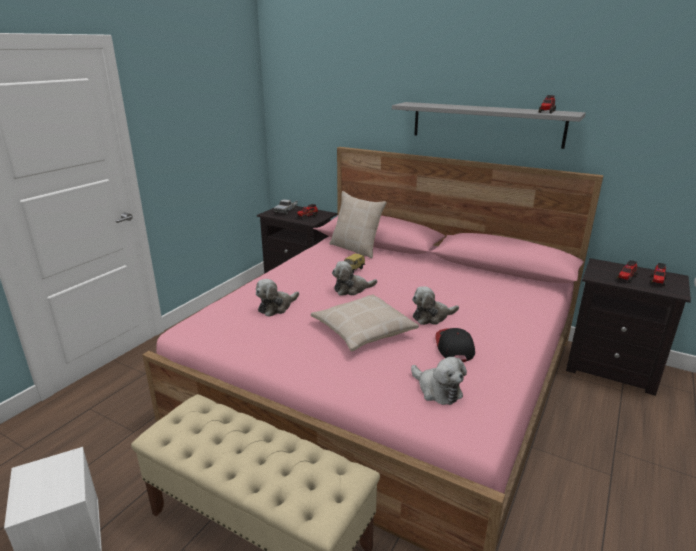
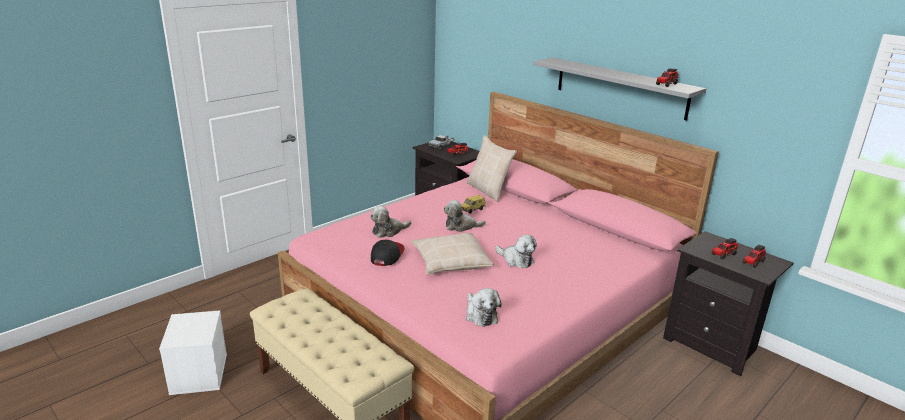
camera: 15 degrees right, 0 degrees up
plush toy [412,286,459,325] -> plush toy turned 135 degrees counterclockwise [496,234,537,268]
cap [435,328,475,362] -> cap moved to [371,240,405,266]

